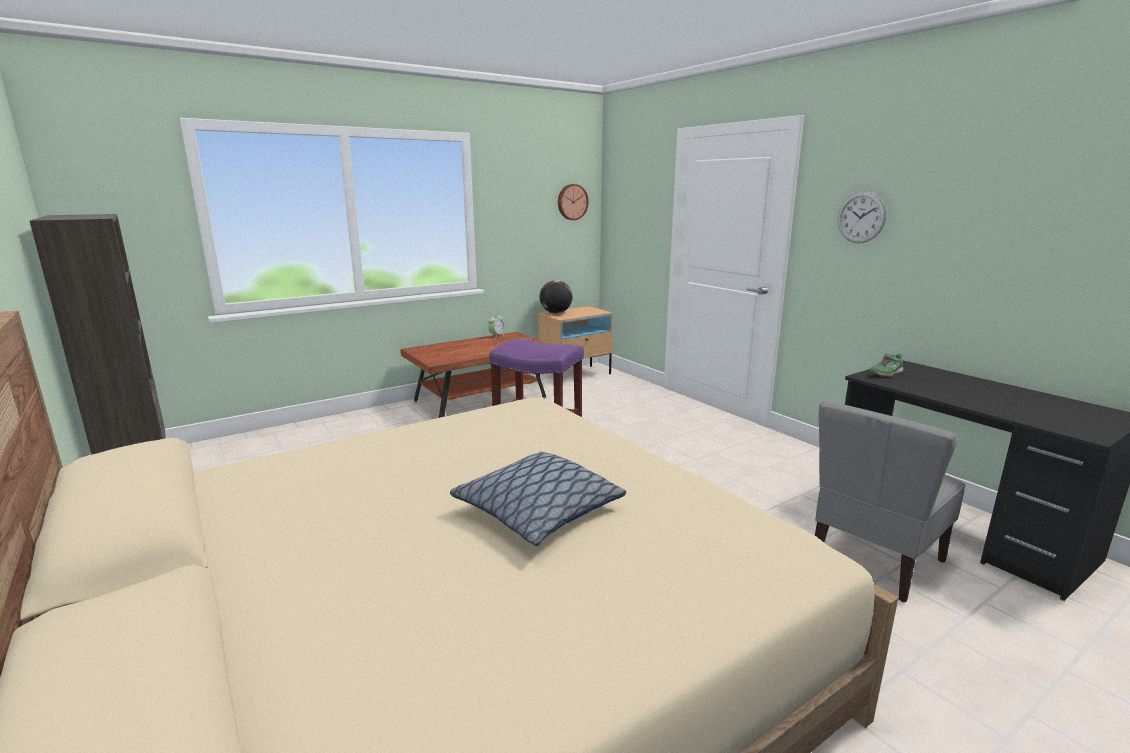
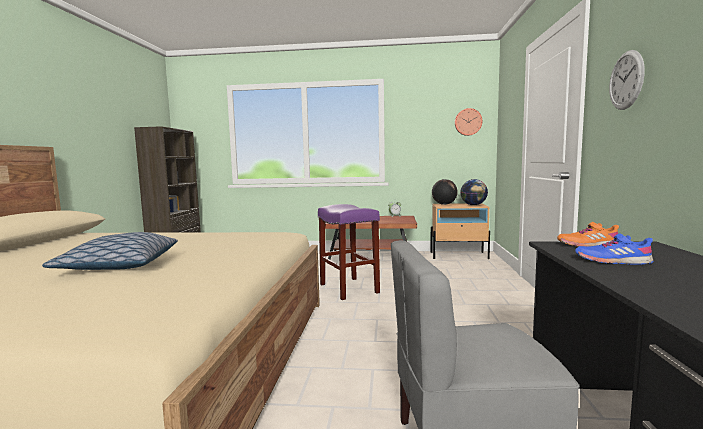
camera: 40 degrees right, 10 degrees down
green shoe [869,354,903,377] -> orange shoe [557,222,619,247]
none -> globe [460,179,488,205]
none -> blue shoe [575,233,653,265]

